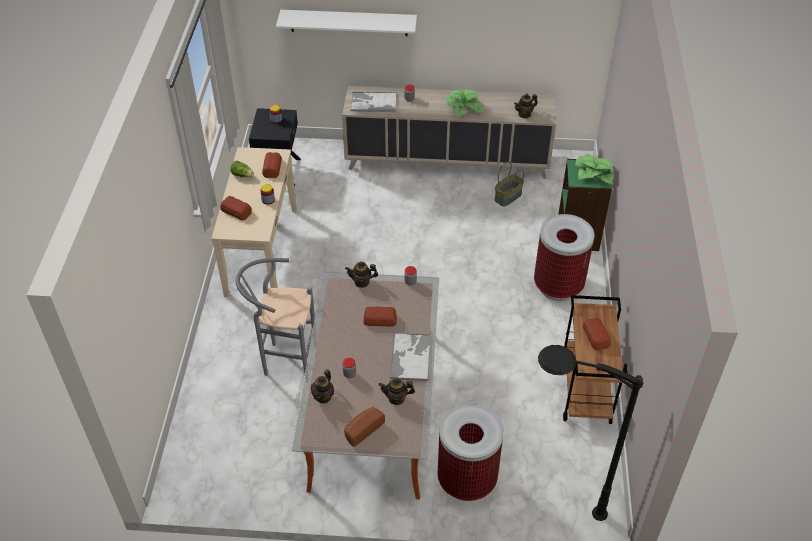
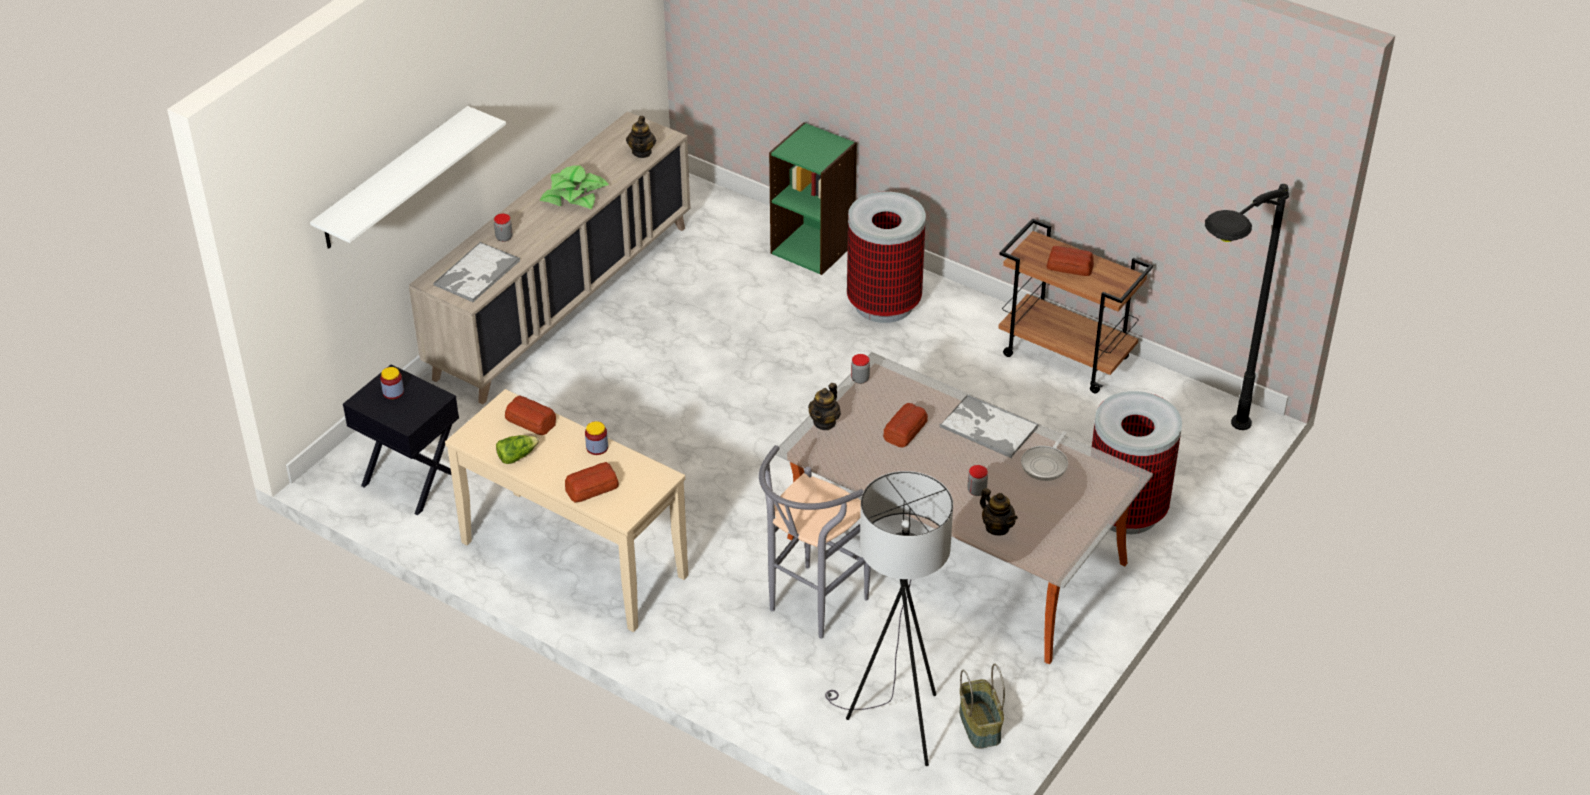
camera: 60 degrees left, 5 degrees down
bread [344,407,385,447] -> none
teapot [379,377,415,405] -> frying pan [1021,431,1068,481]
basket [494,162,524,207] -> basket moved to [959,663,1005,749]
potted plant [575,154,614,184] -> none
none -> grey floor lamp [825,471,953,766]

